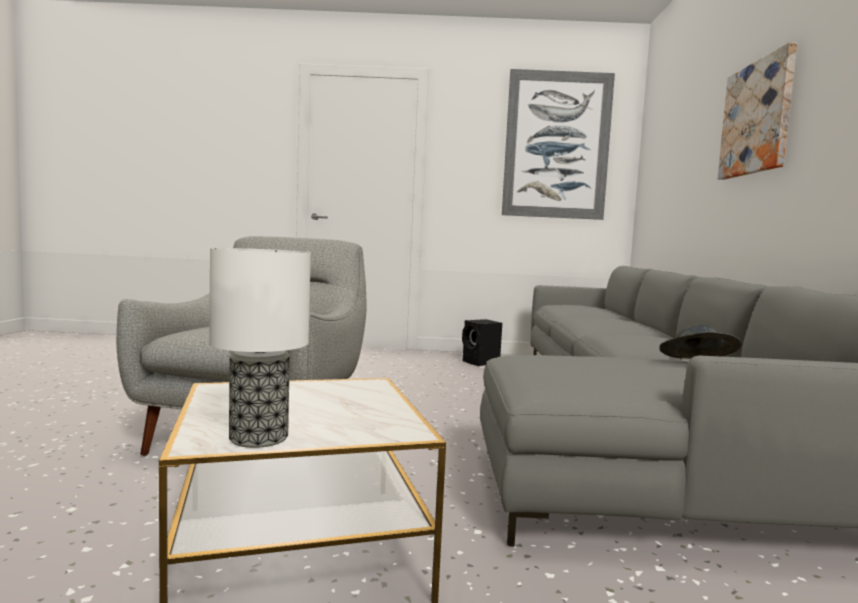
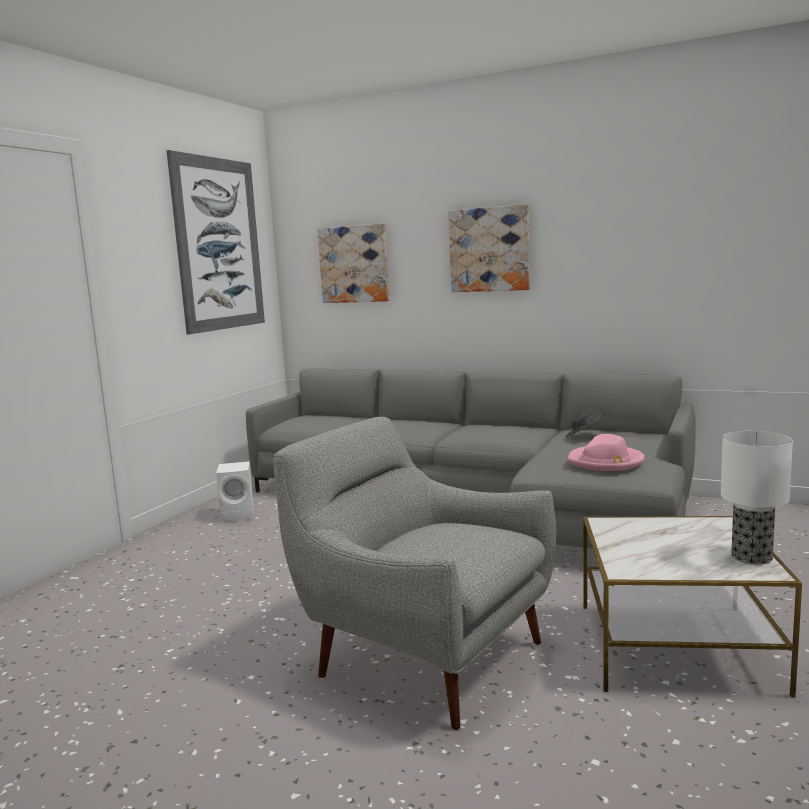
camera: 65 degrees left, 5 degrees up
black speaker [462,319,502,366] -> white speaker [216,461,254,522]
none -> picture [317,224,389,303]
none -> pink hat [568,434,645,471]

